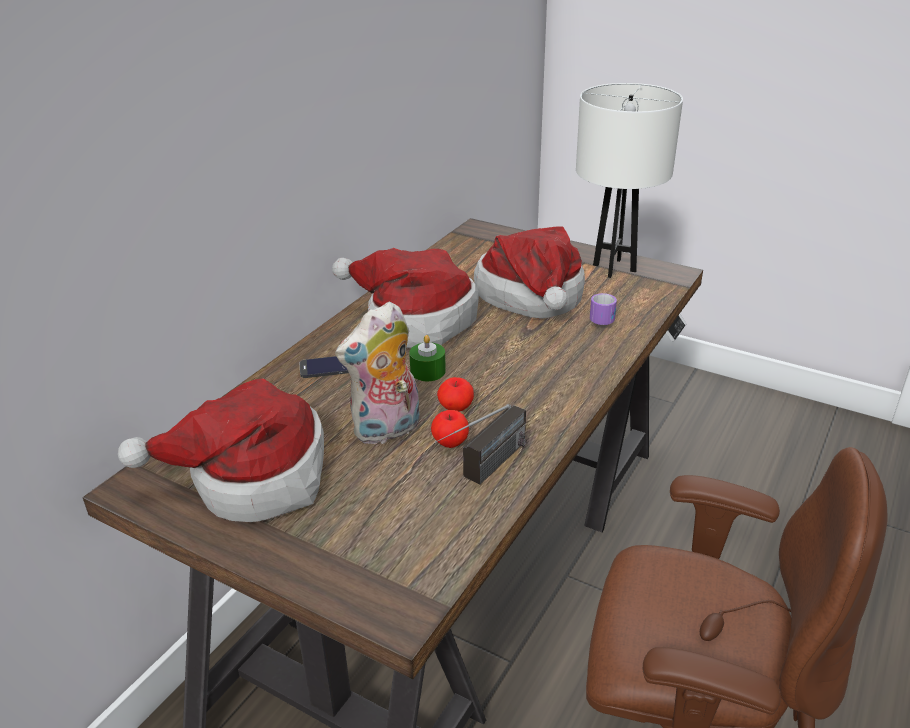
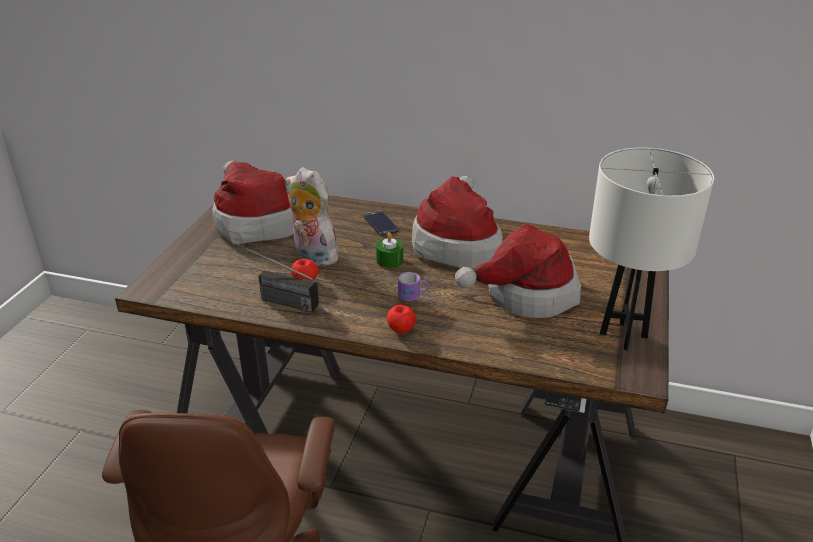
camera: 75 degrees right, 0 degrees up
apple [437,377,474,411] -> apple moved to [387,305,416,334]
mug [590,293,617,325] -> mug moved to [398,272,446,301]

